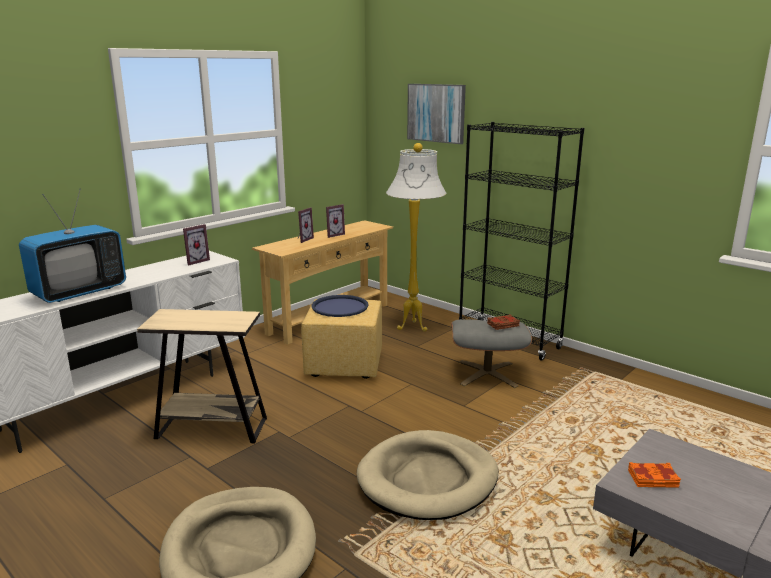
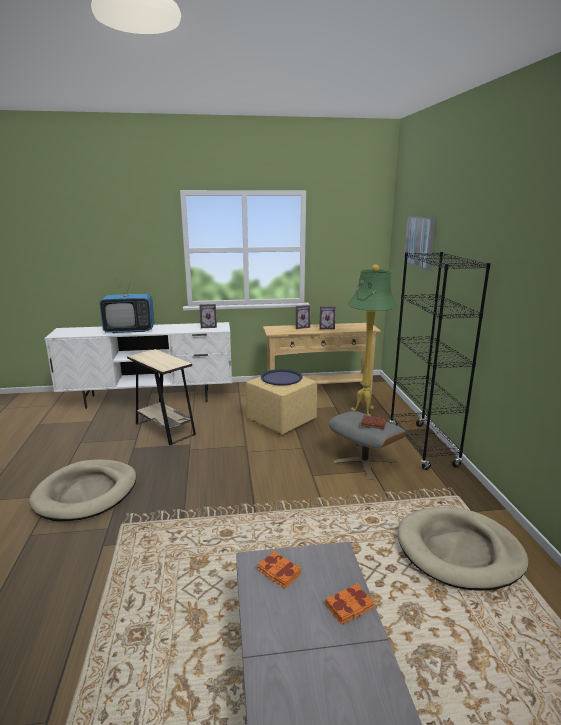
camera: 40 degrees right, 0 degrees up
beige dog bed [356,430,498,520] -> beige dog bed moved to [398,507,528,591]
white floor lamp [386,143,446,332] -> green floor lamp [348,265,397,416]
none -> orange book [326,583,374,625]

